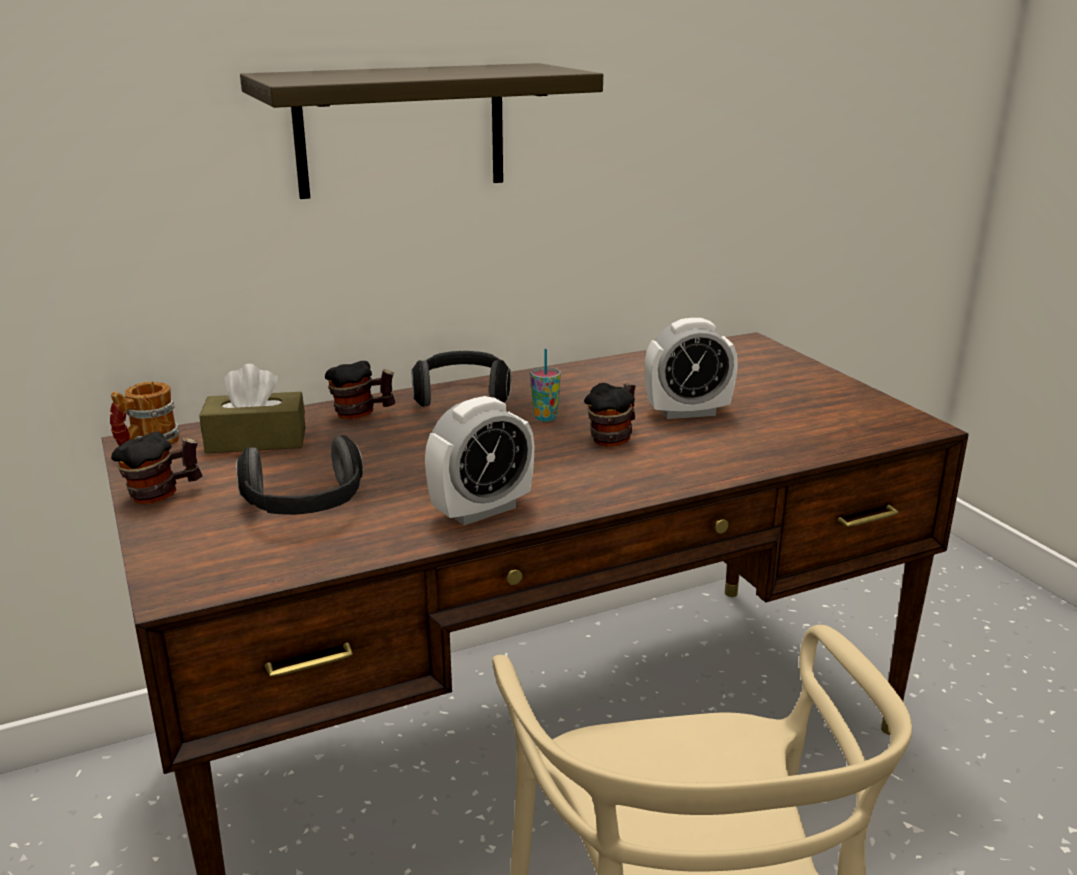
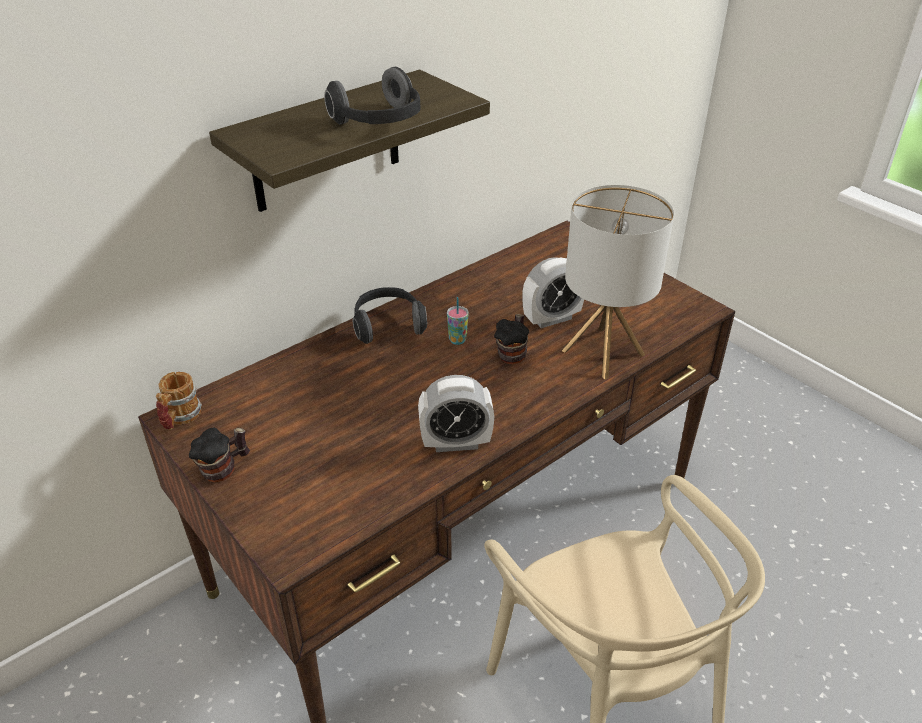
camera: 15 degrees left, 15 degrees up
brown tissue box [199,364,306,453] -> none
headphones [236,435,363,515] -> headphones moved to [324,67,420,125]
mug [325,361,395,419] -> none
alarm clock [425,396,534,525] -> alarm clock turned 45 degrees clockwise [418,375,494,452]
none -> table lamp [562,185,674,379]

